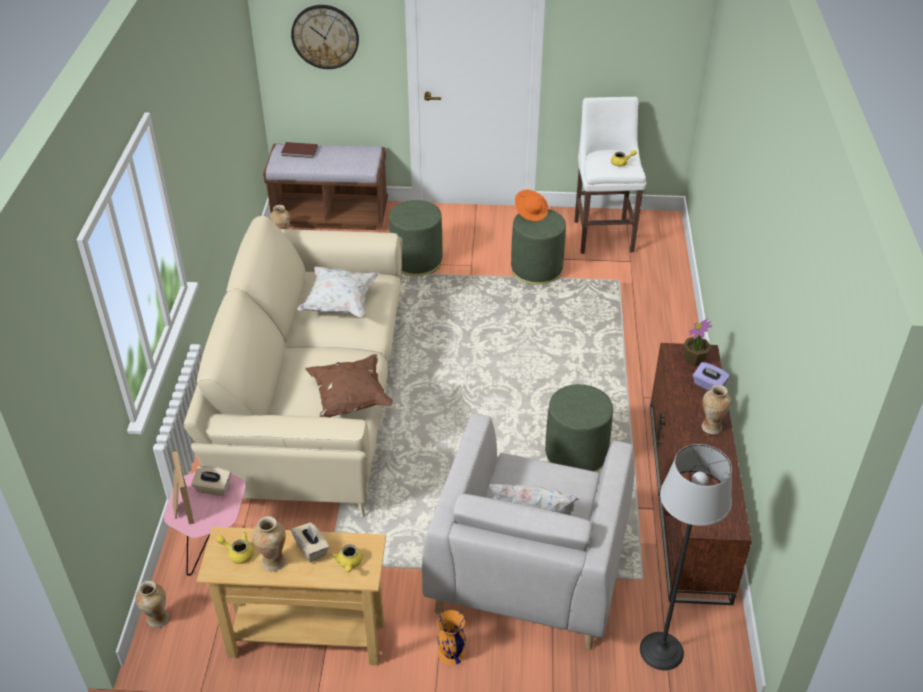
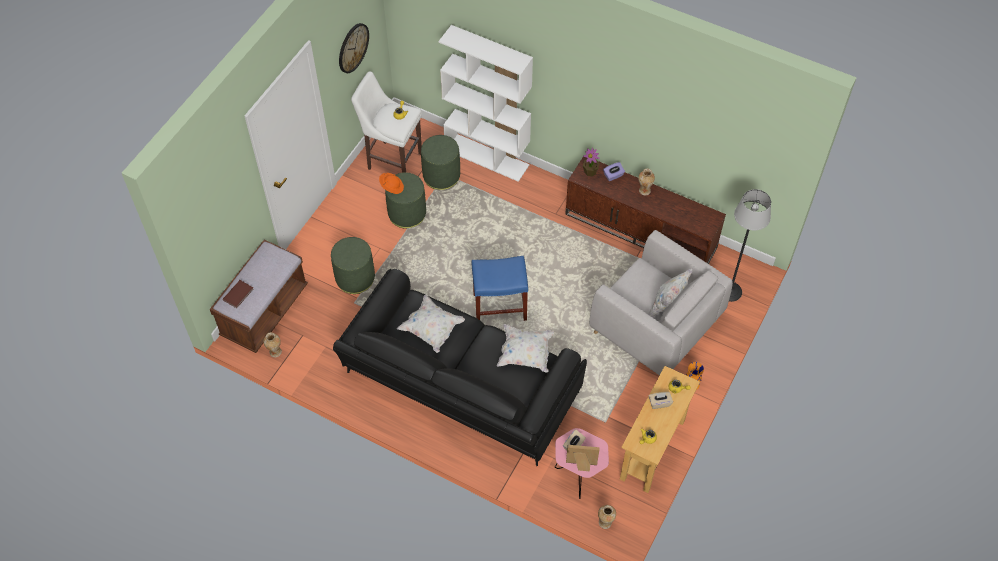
camera: 65 degrees left, 15 degrees up
beige sofa [184,216,403,517] -> black sofa [333,269,587,466]
vase [252,516,286,571] -> none
wall clock [291,5,359,69] -> wall clock moved to [339,23,369,73]
brown pillow [305,354,393,417] -> white pillow [497,324,554,373]
green ottoman [545,384,613,472] -> green ottoman moved to [421,135,460,190]
none -> white bookcase [439,25,533,182]
none -> blue stool [471,256,528,321]

